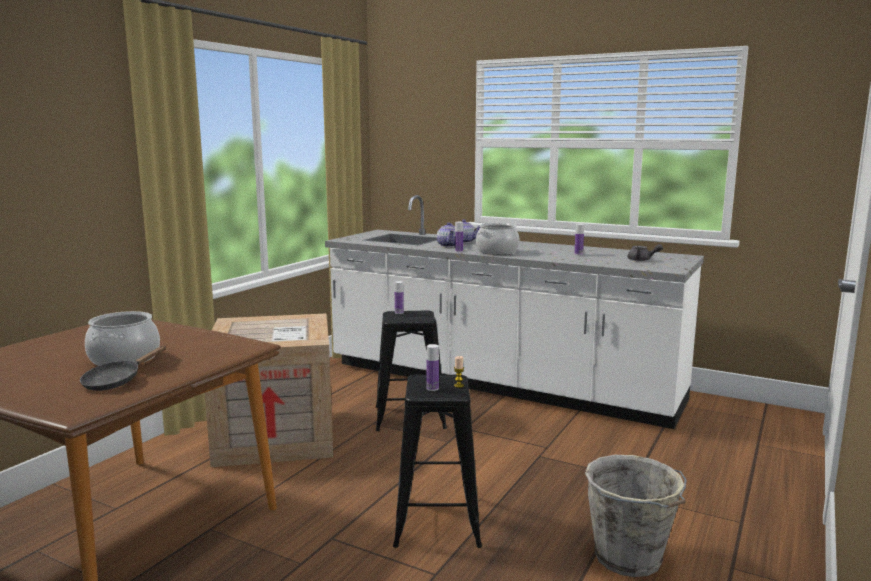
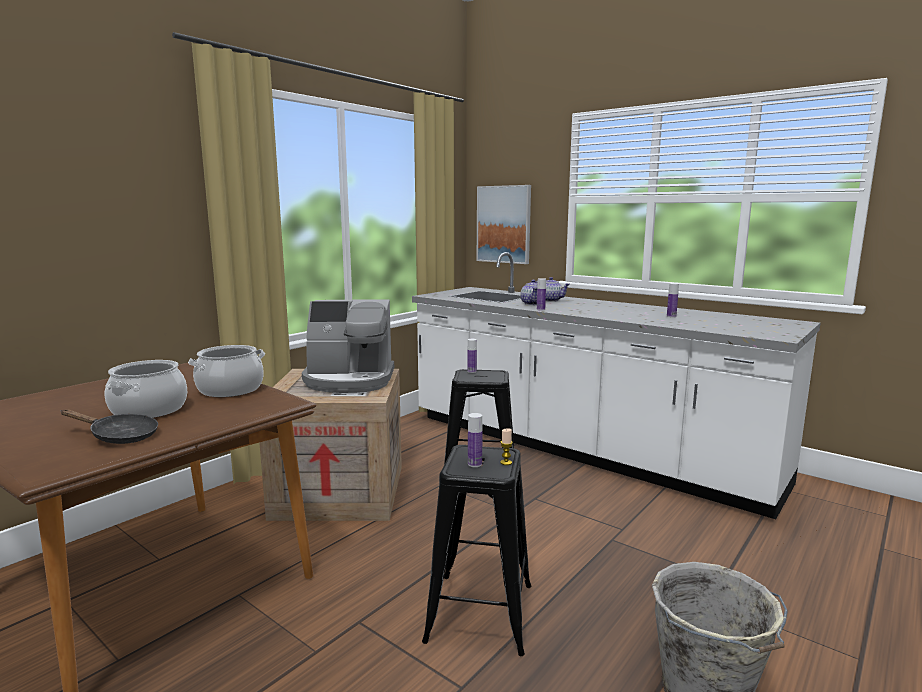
camera: 10 degrees right, 0 degrees up
black frying pan [80,346,166,391] -> black frying pan turned 120 degrees counterclockwise [61,409,158,444]
cooking pot [476,223,520,255] -> cooking pot moved to [188,345,265,397]
grey teapot [628,244,663,261] -> none
none -> coffee machine [302,300,394,393]
none -> picture [477,185,531,264]

